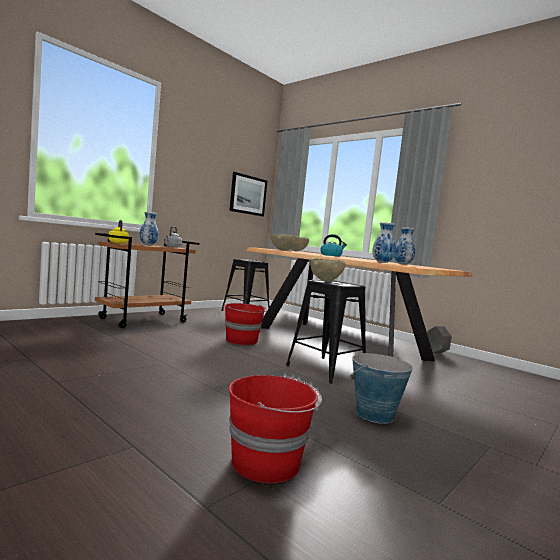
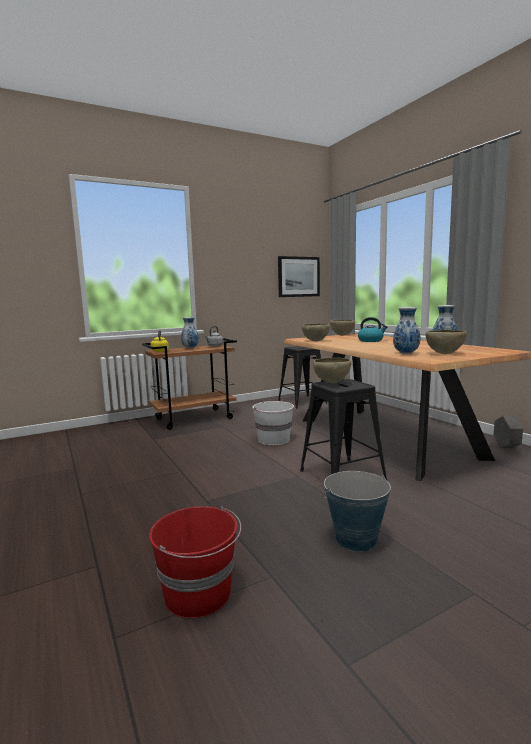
camera: 20 degrees right, 5 degrees up
red bucket [225,303,267,345] -> white bucket [252,401,295,445]
none -> brown bowl [425,330,467,354]

